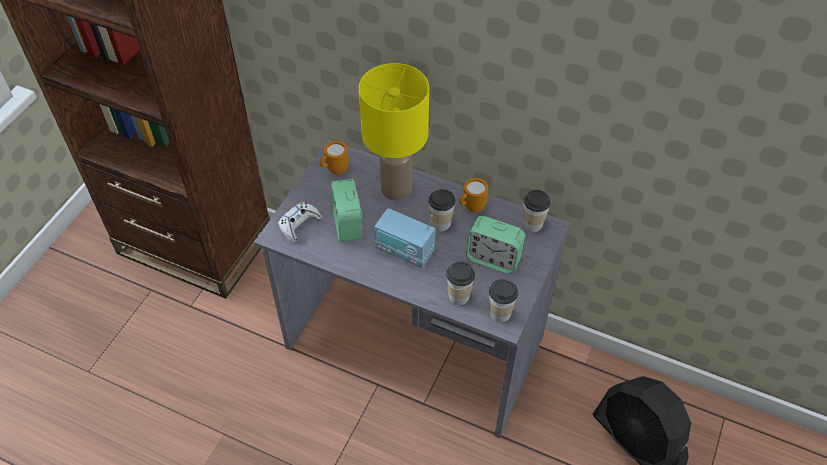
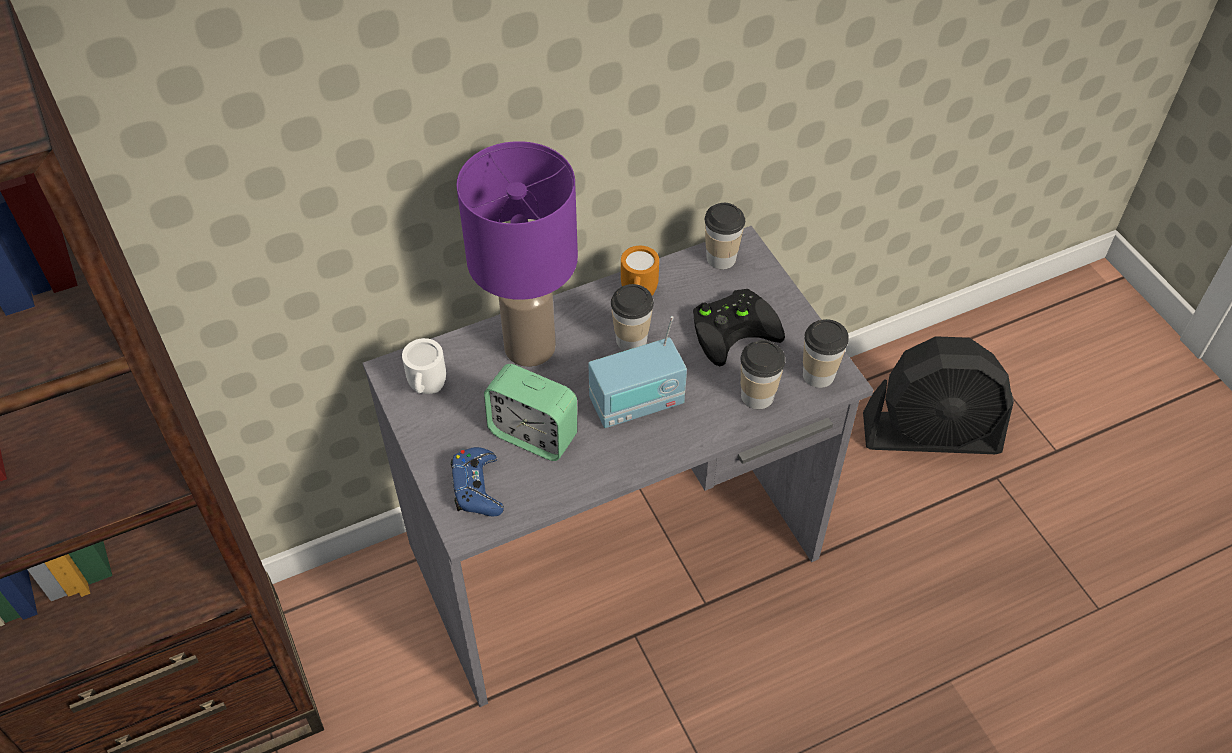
camera: 50 degrees left, 0 degrees up
white game controller [278,202,322,243] -> blue game controller [451,447,504,516]
orange mug [320,141,349,175] -> white mug [402,338,446,394]
yellow table lamp [359,63,429,201] -> purple table lamp [456,141,578,367]
alarm clock [466,216,525,274] -> black game controller [693,289,785,366]

